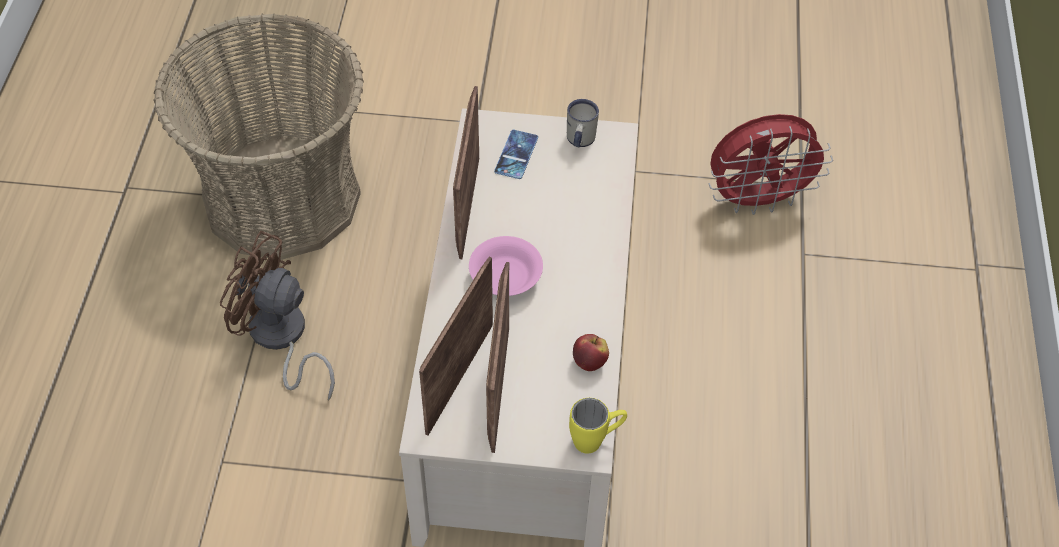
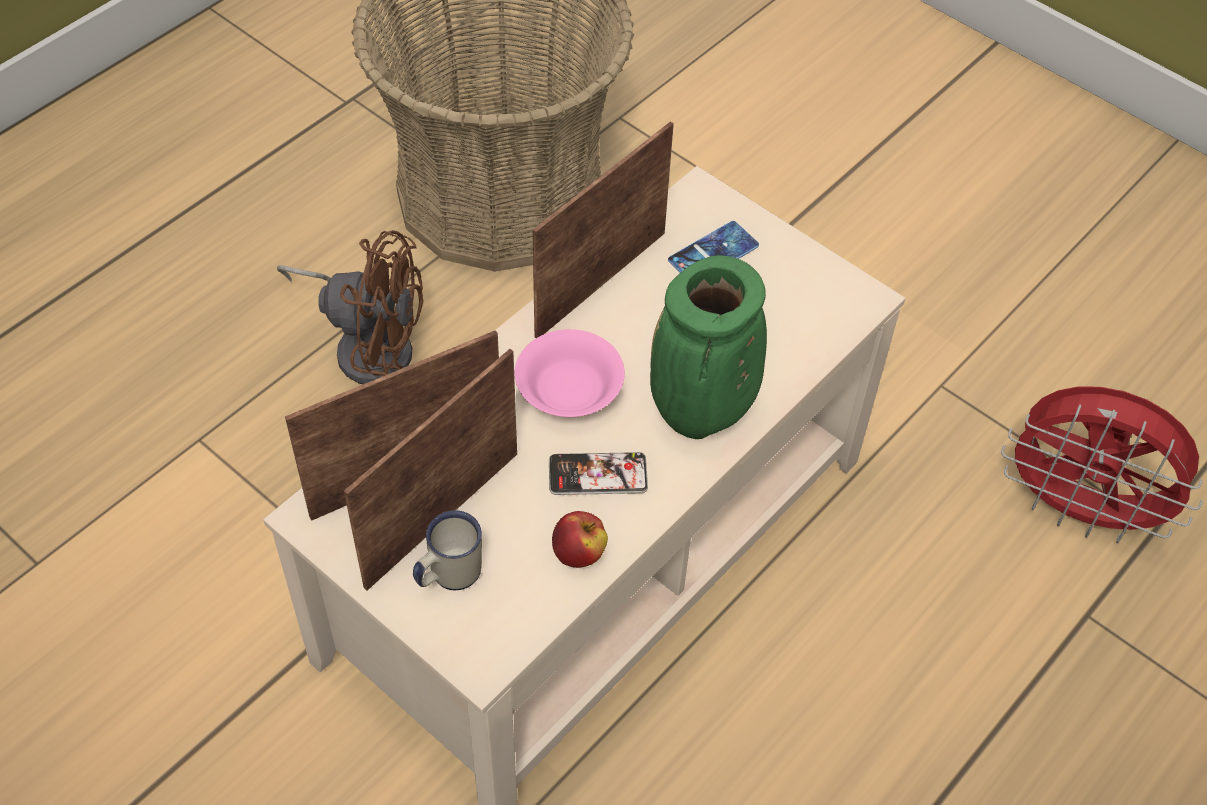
camera: 35 degrees right, 0 degrees up
brown fan [220,231,335,401] -> brown fan turned 135 degrees clockwise [277,230,423,384]
white mug [567,99,599,147] -> white mug moved to [413,511,482,590]
yellow mug [569,398,627,454] -> none
none -> phone [549,451,648,495]
none -> green vase [650,255,767,439]

